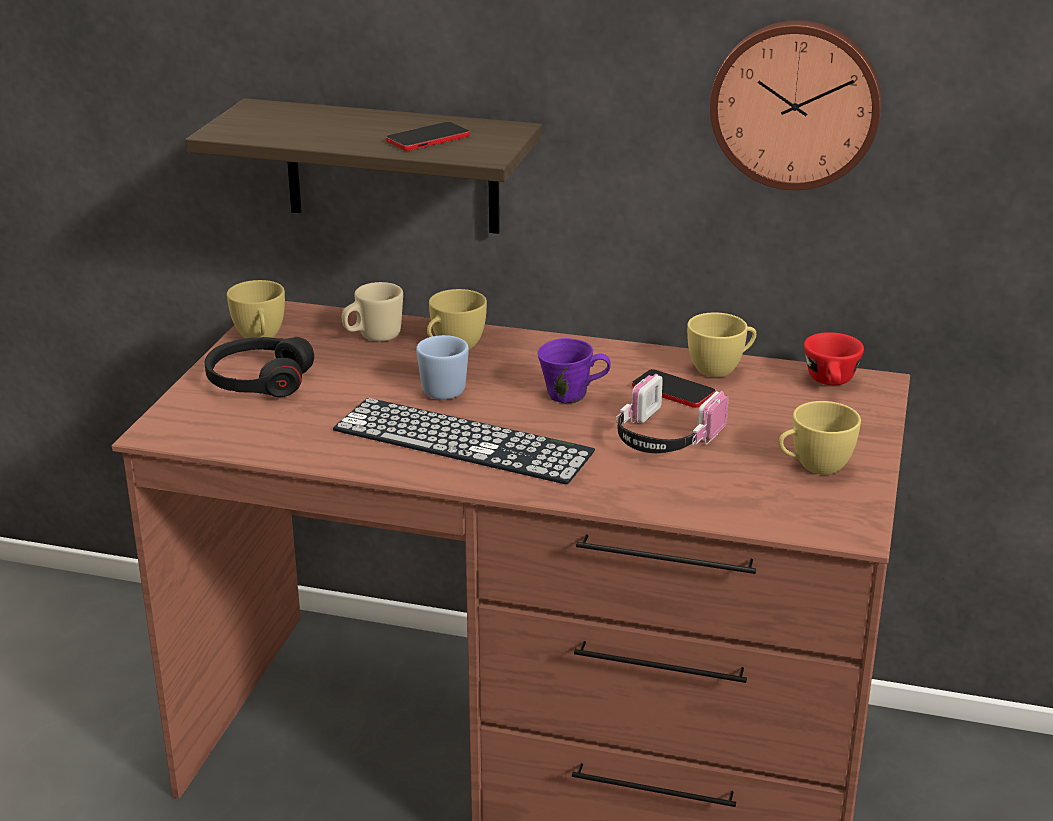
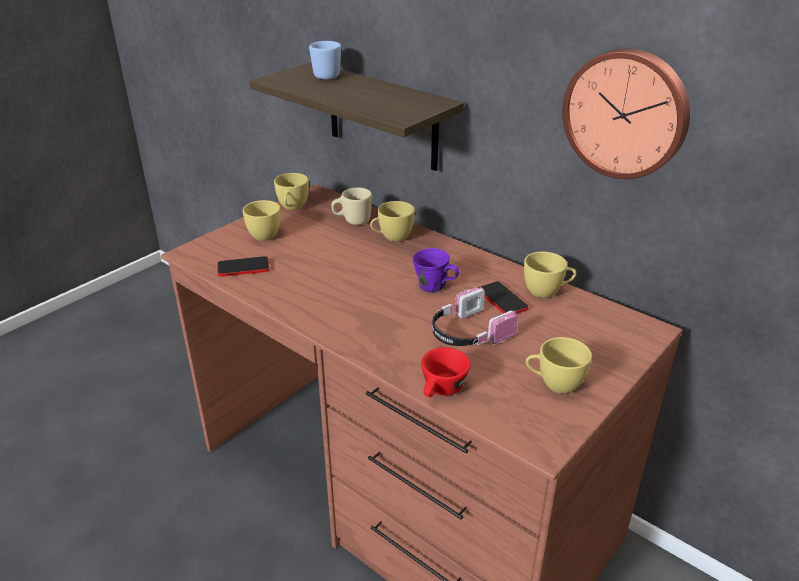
camera: 25 degrees right, 5 degrees up
black headphones [205,337,314,397] -> yellow cup [243,200,282,241]
keyboard [333,398,595,484] -> none
phone [386,122,470,151] -> phone moved to [218,256,269,277]
blue mug [416,335,469,400] -> blue mug moved to [309,41,341,79]
red cup [804,332,864,385] -> red cup moved to [421,348,470,397]

